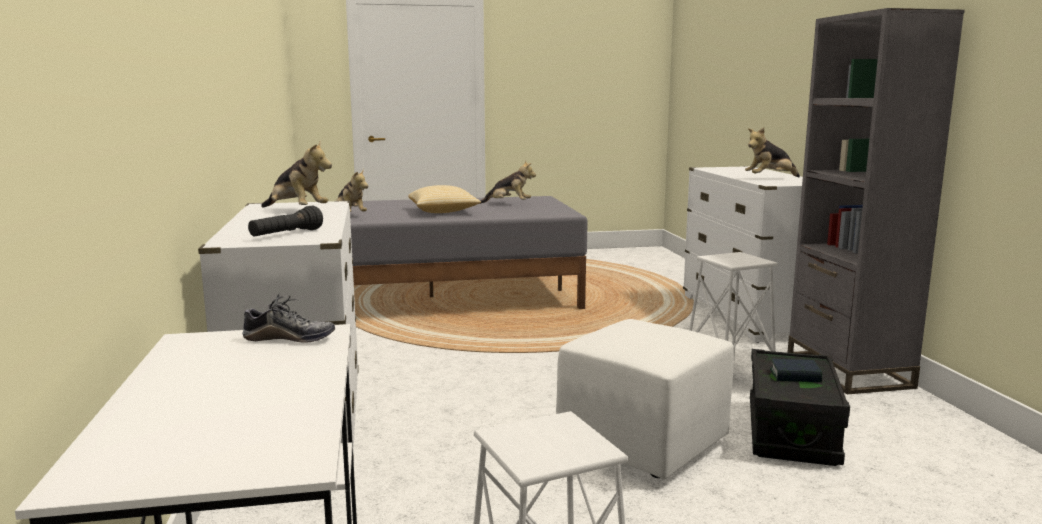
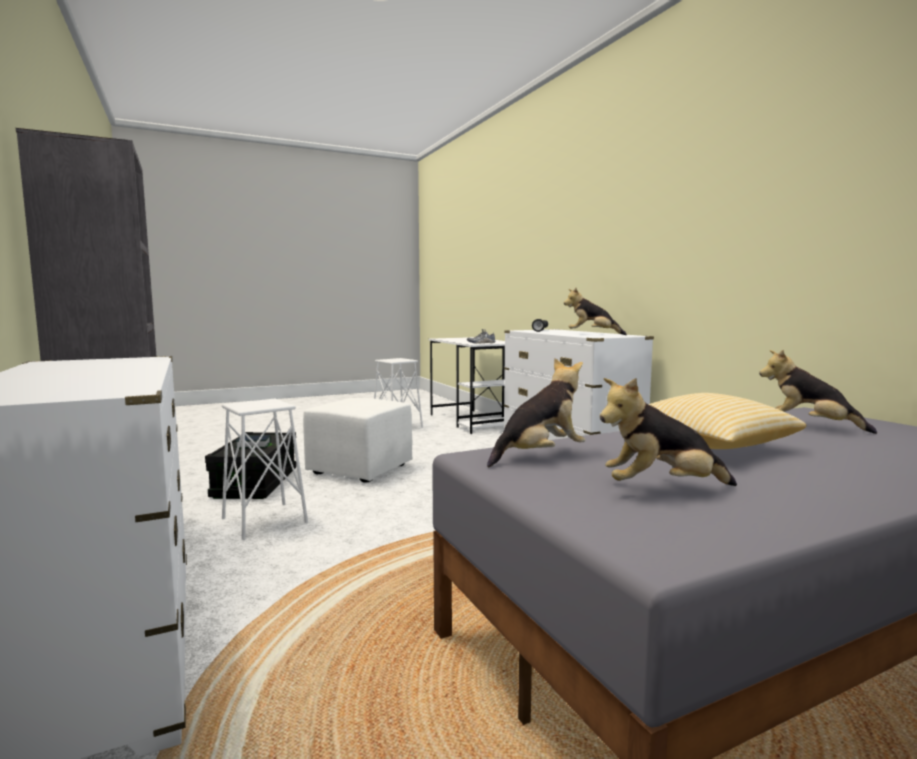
camera: 165 degrees right, 5 degrees down
plush toy [745,128,800,178] -> plush toy moved to [487,358,585,467]

